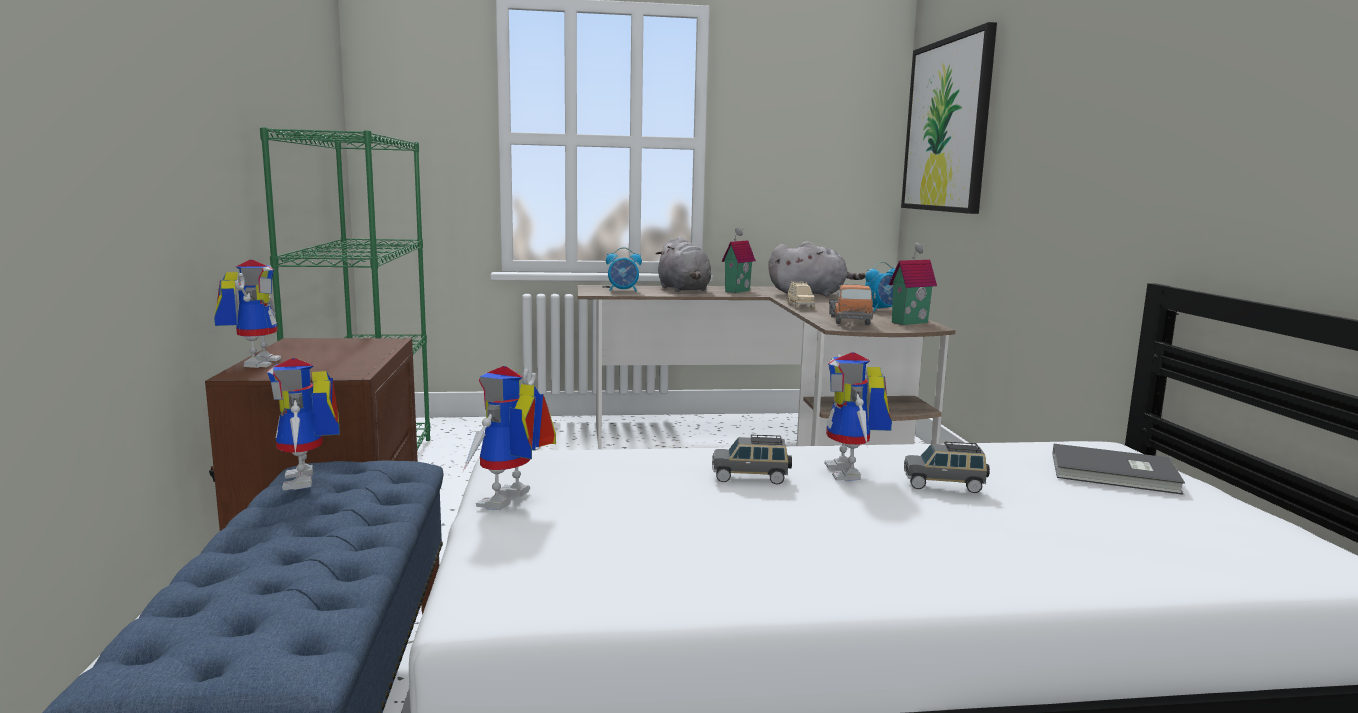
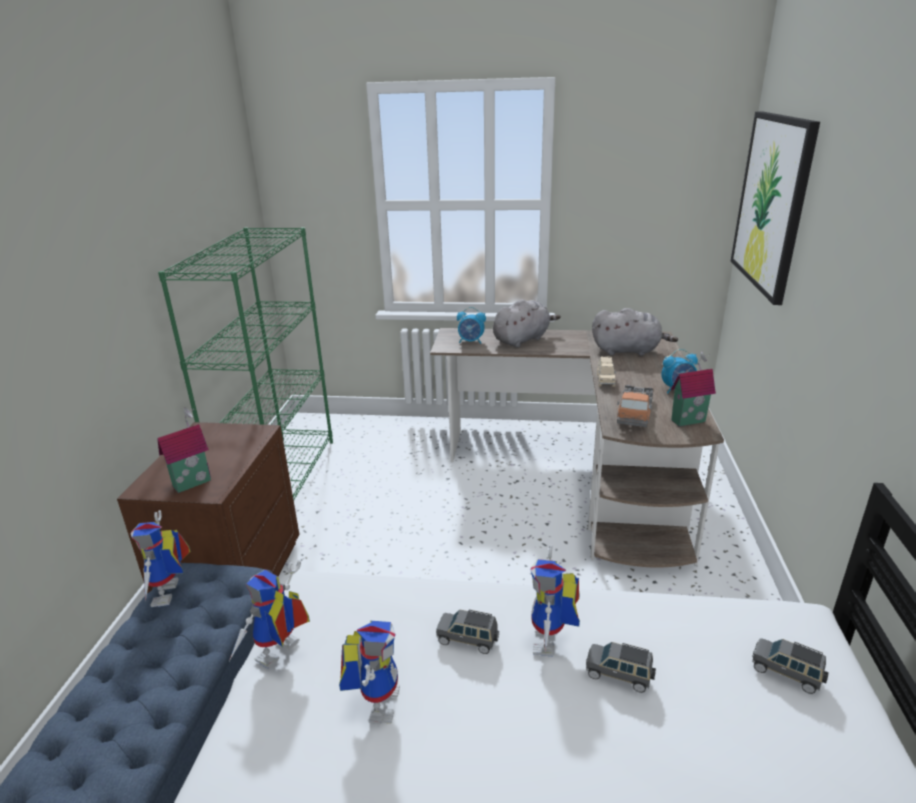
camera: 15 degrees right, 15 degrees up
toy robot [214,260,282,368] -> toy robot moved to [339,621,400,724]
grey plush toy [656,237,711,292] -> grey plush toy turned 120 degrees counterclockwise [493,300,561,347]
toy house [721,227,756,293] -> toy house moved to [157,407,211,493]
grey book [1052,444,1185,495] -> grey toy car [752,639,829,694]

